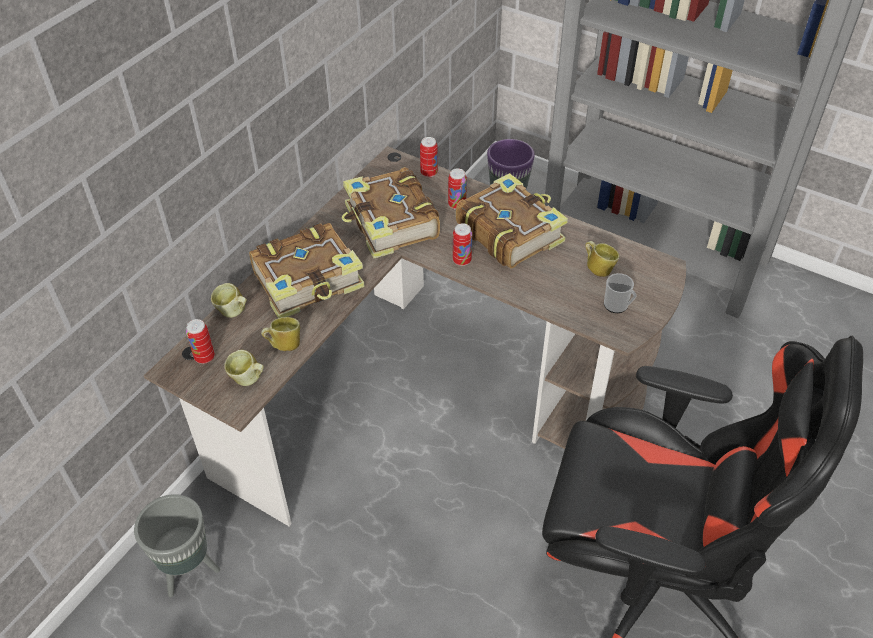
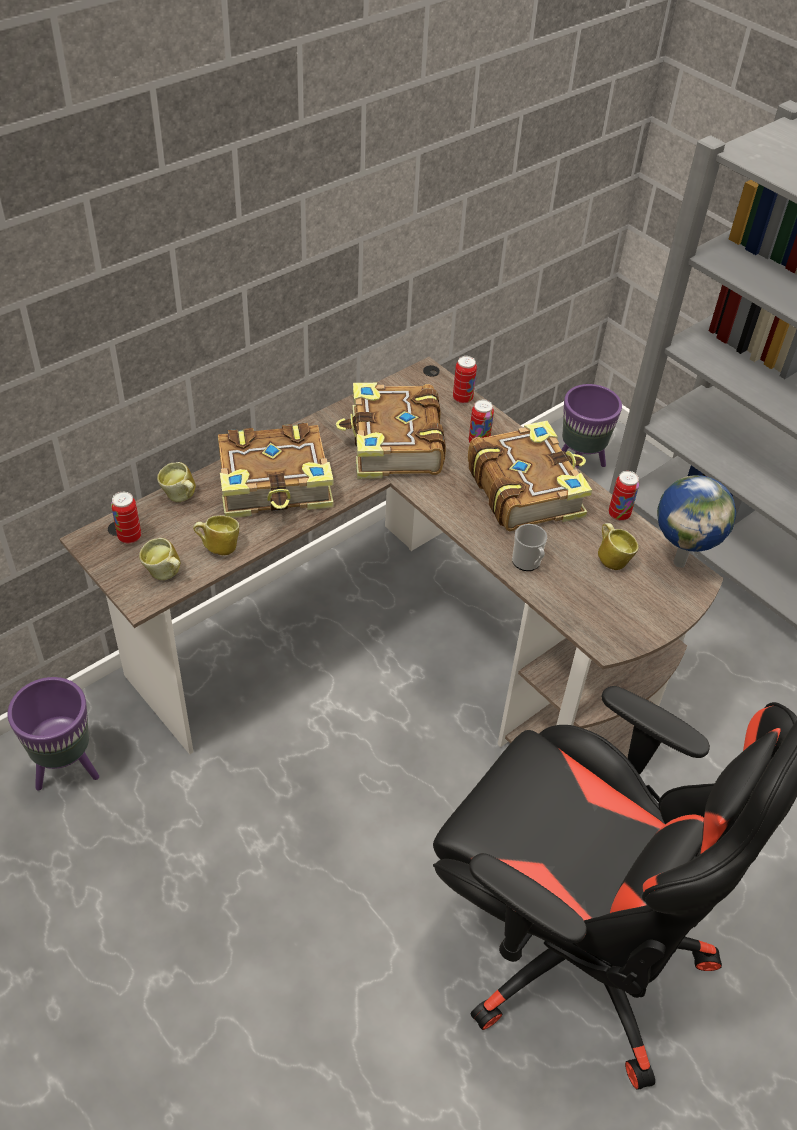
camera: 15 degrees right, 0 degrees up
grey planter [134,494,220,597] -> purple planter [8,677,99,791]
can [453,223,472,266] -> can moved to [609,471,639,521]
mug [604,273,637,313] -> mug moved to [512,524,547,571]
none -> globe [657,475,736,568]

